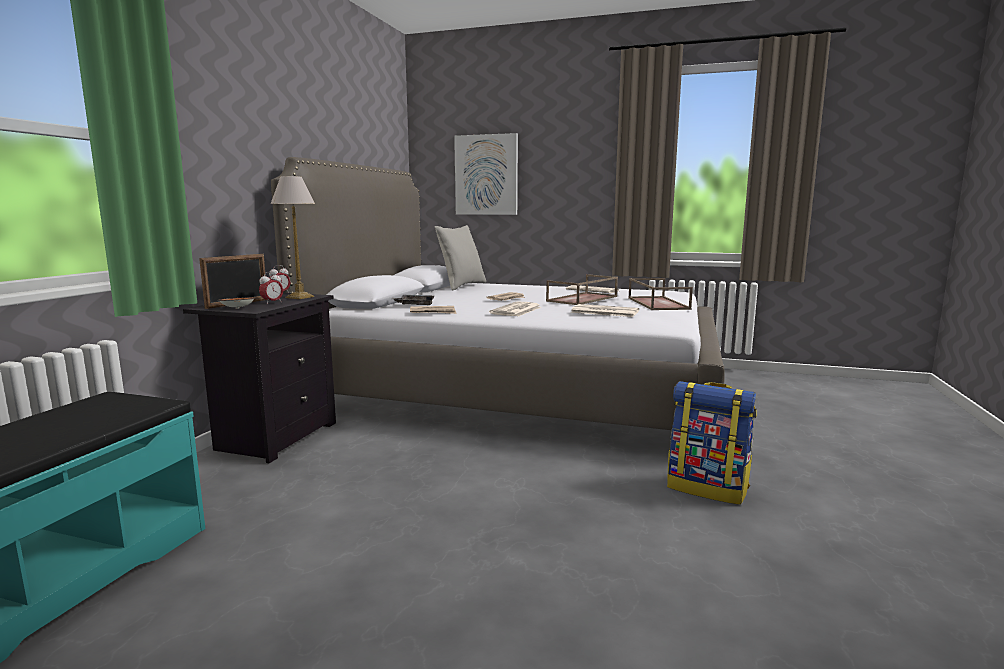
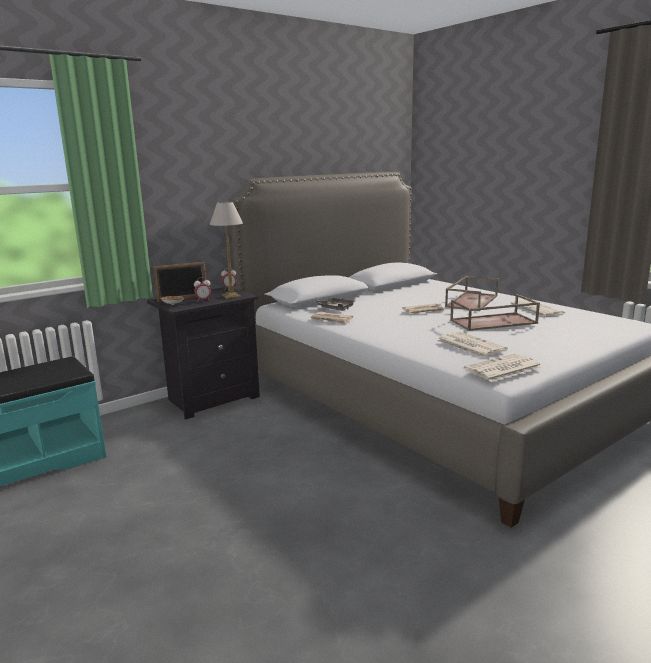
camera: 35 degrees right, 5 degrees up
grey pillow [435,225,486,290] -> none
picture [454,133,518,215] -> none
newspaper [489,301,541,317] -> newspaper moved to [464,353,542,382]
brown tray [628,278,693,310] -> brown tray moved to [445,276,498,311]
backpack [667,381,757,505] -> none

